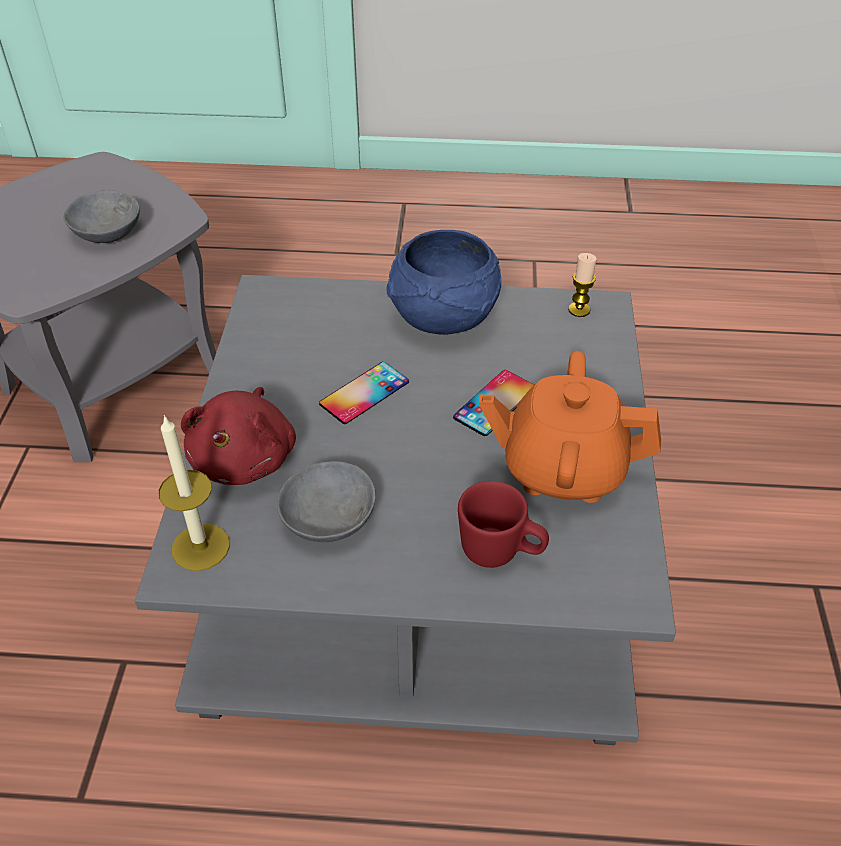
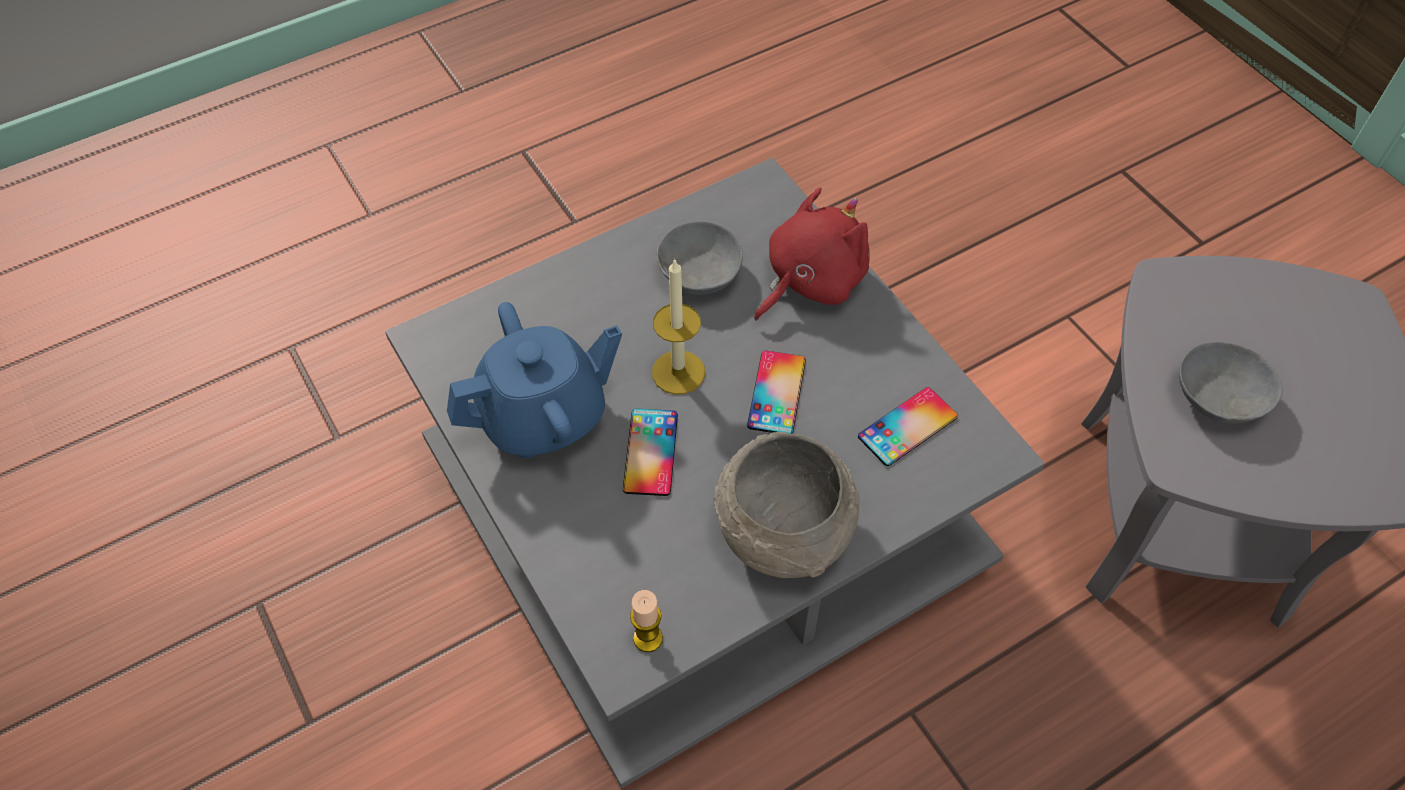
camera: 145 degrees right, 10 degrees up
candle [158,415,230,571] -> candle moved to [652,258,705,395]
red plush toy [181,387,296,485] -> red plush toy turned 75 degrees clockwise [754,188,870,321]
blue bowl [386,230,501,335] -> grey bowl [713,432,860,578]
red mug [458,481,549,568] -> none
orange teapot [479,351,661,503] -> blue teapot [447,302,622,458]
none -> phone [858,387,958,466]

